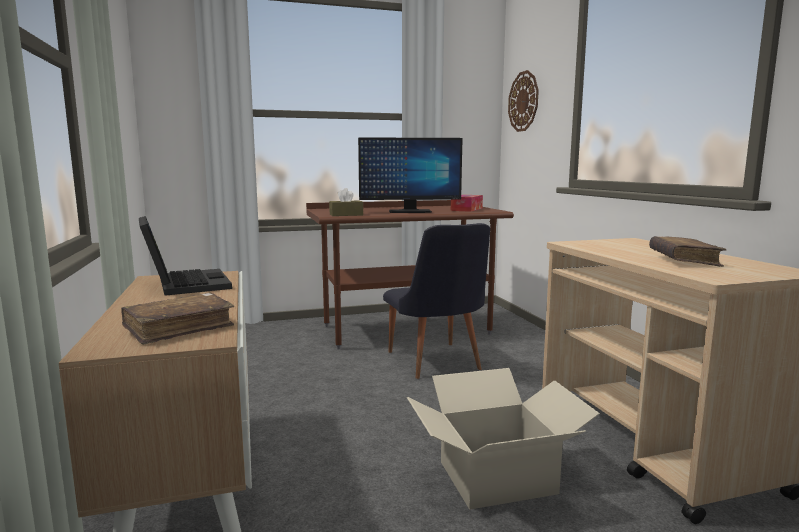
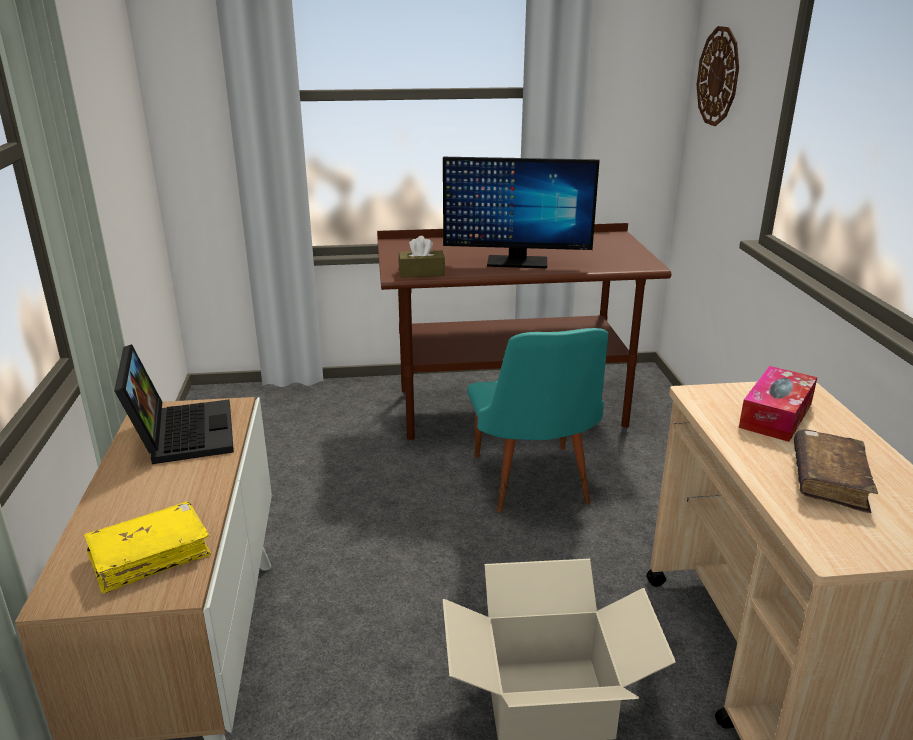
camera: 10 degrees right, 15 degrees up
brown book [121,293,234,345] -> yellow book [84,502,211,594]
black chair [383,223,490,379] -> turquoise chair [467,328,608,513]
tissue box [451,195,483,212] -> tissue box moved to [739,366,817,442]

